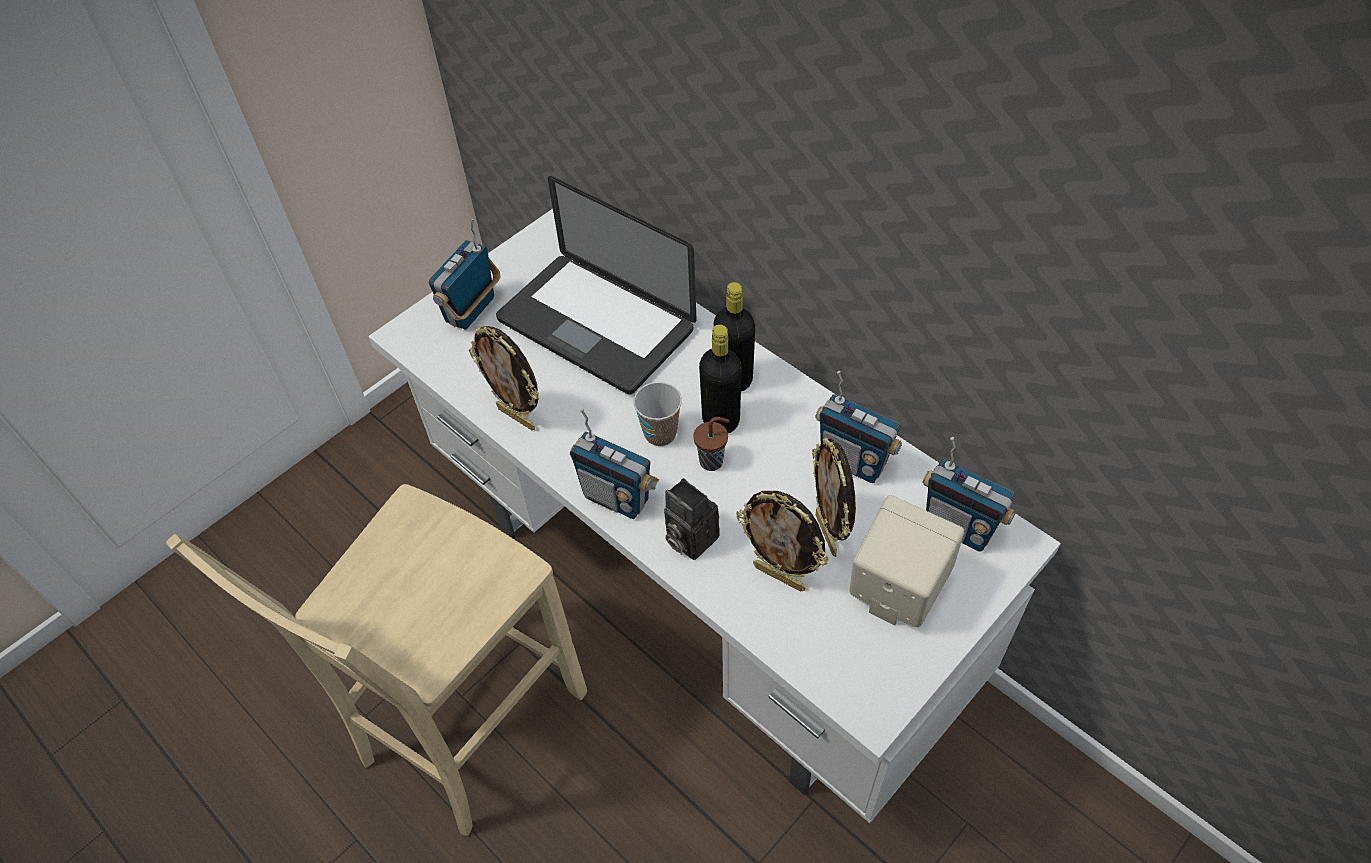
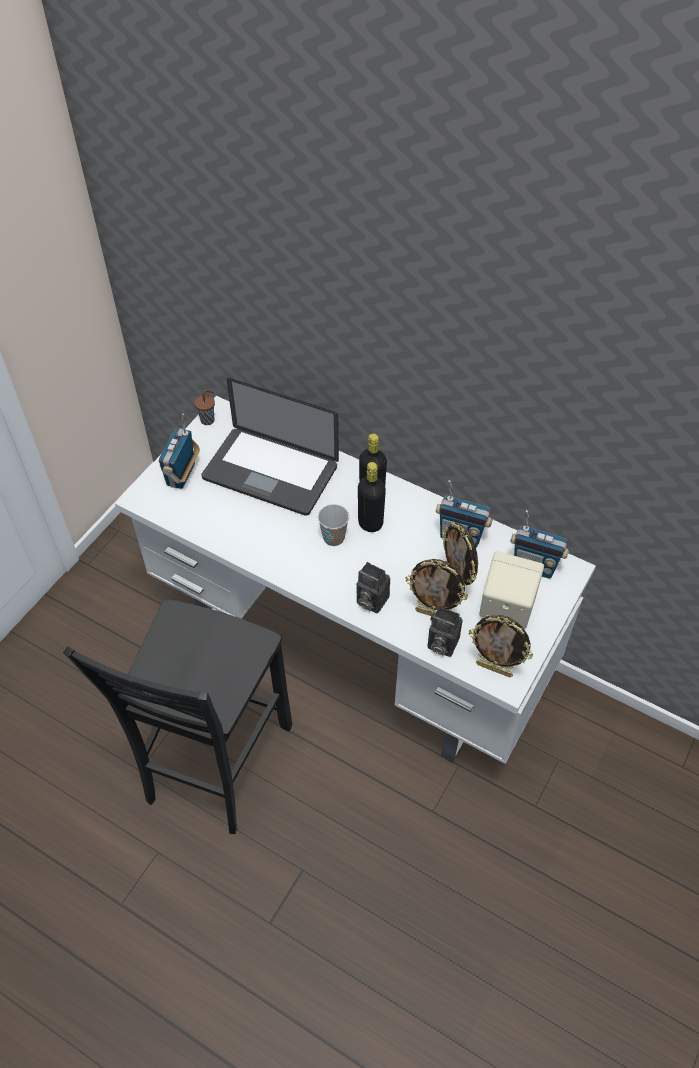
camera: 15 degrees left, 0 degrees up
beige chair [166,484,587,836] -> black chair [63,599,292,834]
picture frame [469,326,539,430] -> picture frame moved to [469,615,533,678]
radio [570,409,659,519] -> none
brown cup [693,417,730,471] -> brown cup moved to [194,390,215,425]
none -> camera [428,606,463,657]

